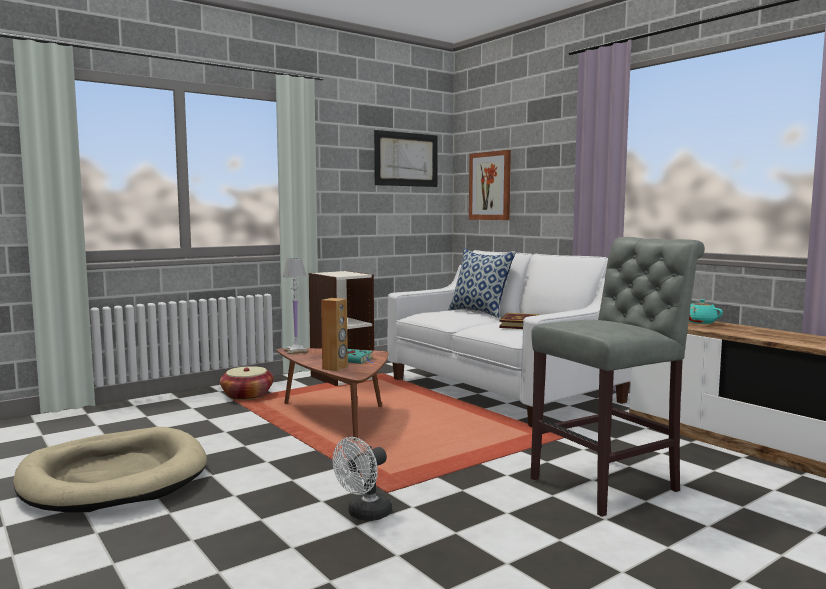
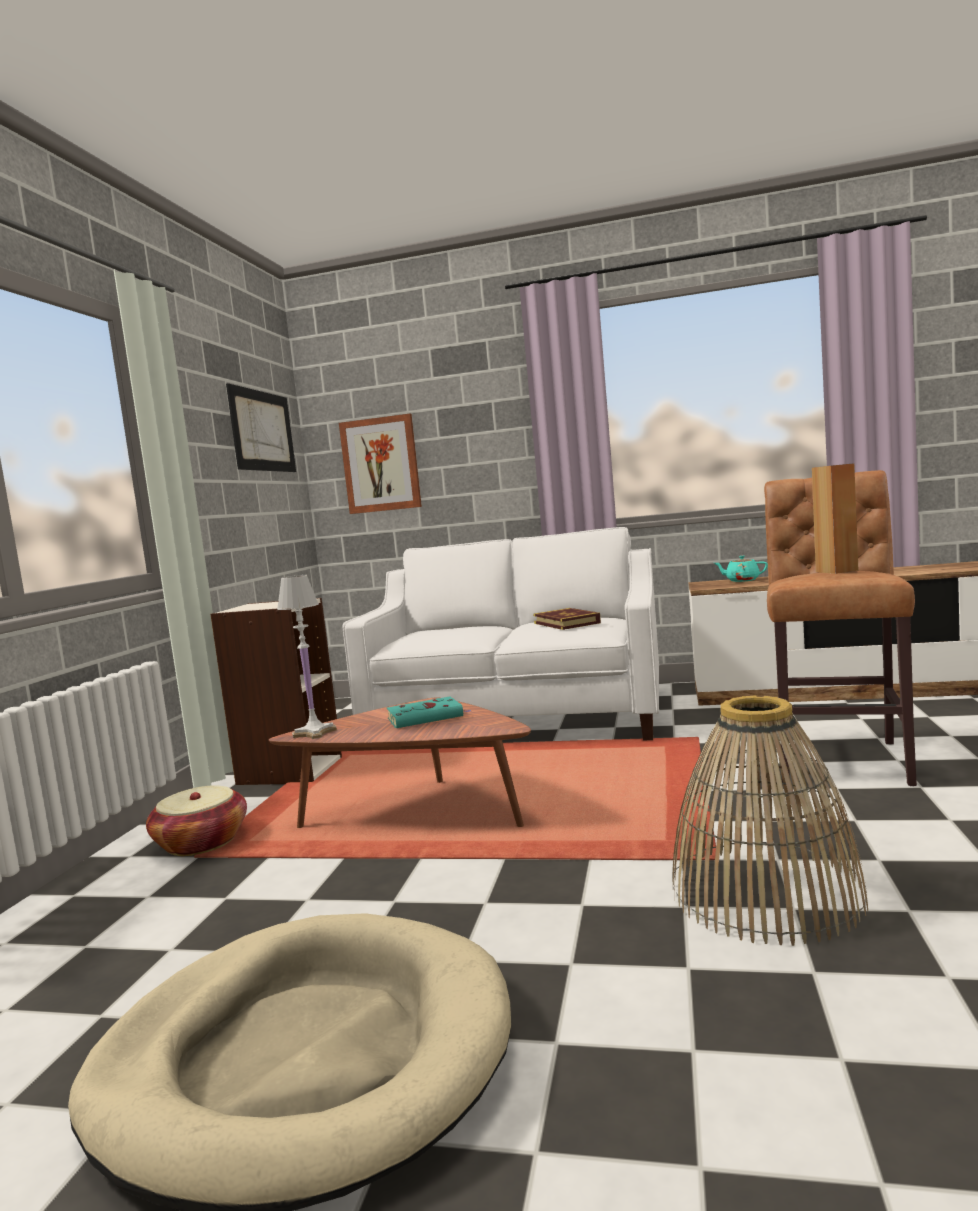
camera: 40 degrees left, 0 degrees up
brown speaker [321,298,348,371] -> brown speaker moved to [812,463,859,574]
white fan [333,437,392,521] -> basket [673,696,868,946]
pillow [448,248,516,318] -> none
grey stool [531,237,705,517] -> brown stool [764,470,917,787]

